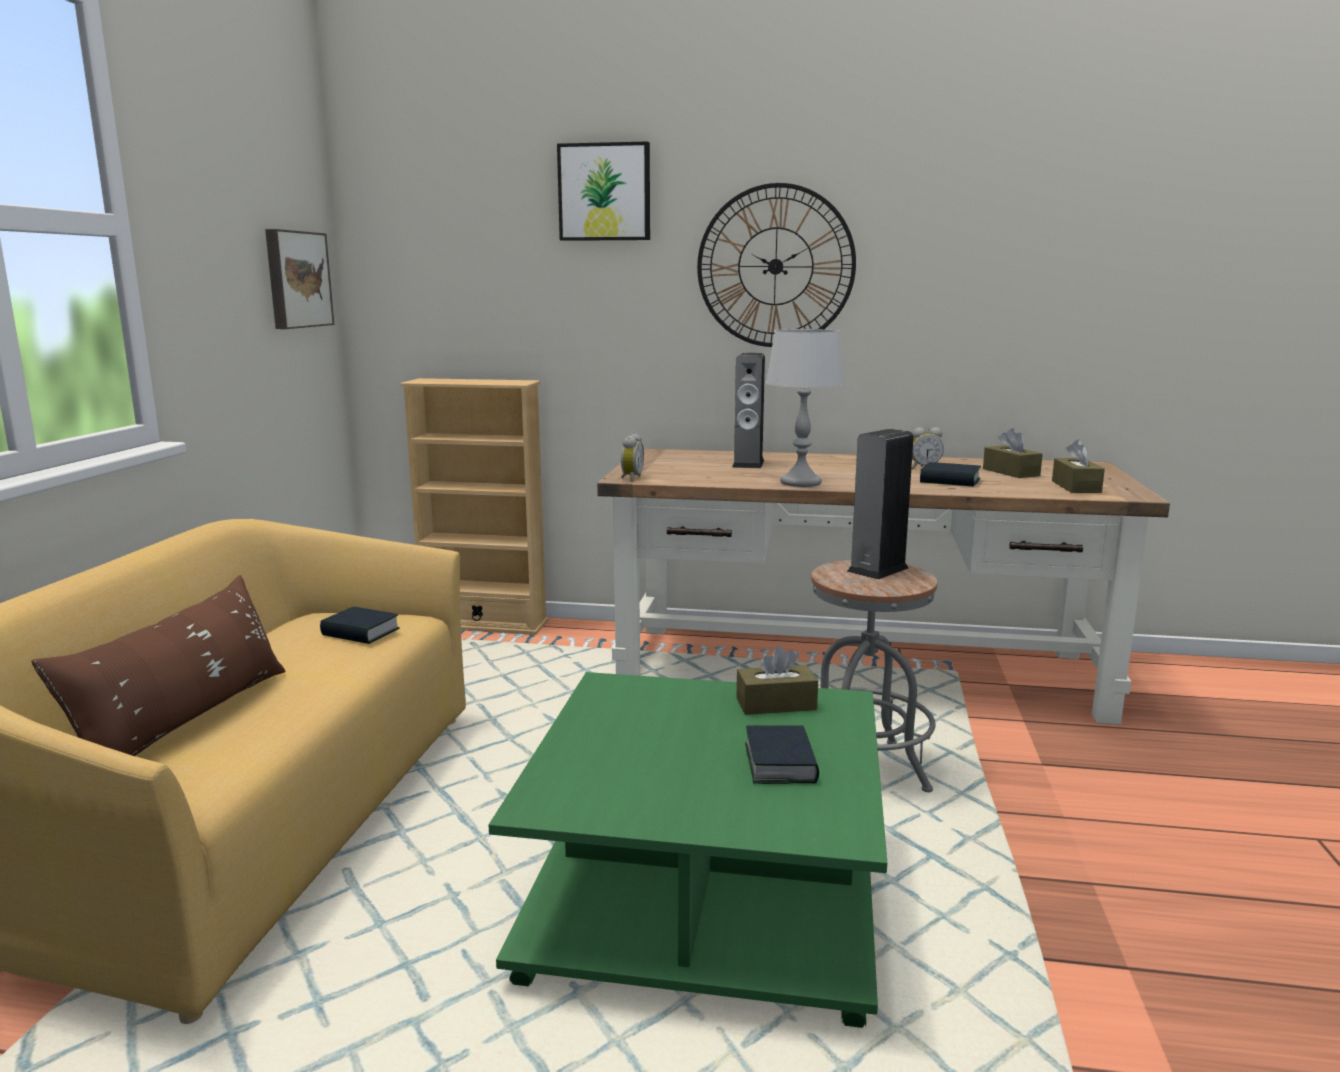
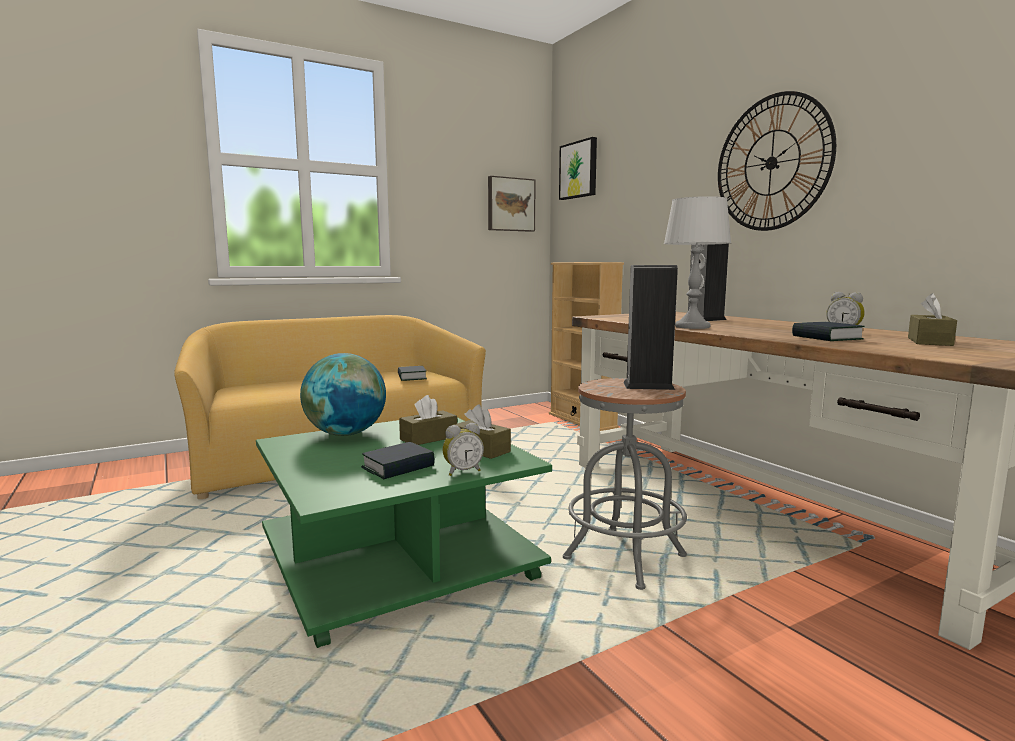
camera: 50 degrees right, 5 degrees down
brown pillow [31,575,285,756] -> none
picture [557,141,650,241] -> picture moved to [559,137,597,200]
alarm clock [621,433,644,481] -> alarm clock moved to [443,423,484,476]
brown tissue box [1052,439,1105,493] -> brown tissue box moved to [399,395,457,445]
none -> globe [300,353,386,436]

